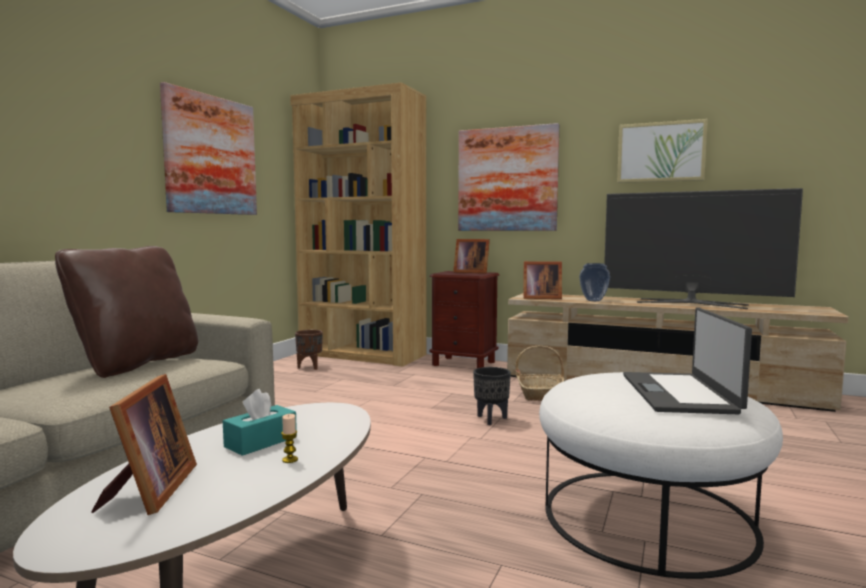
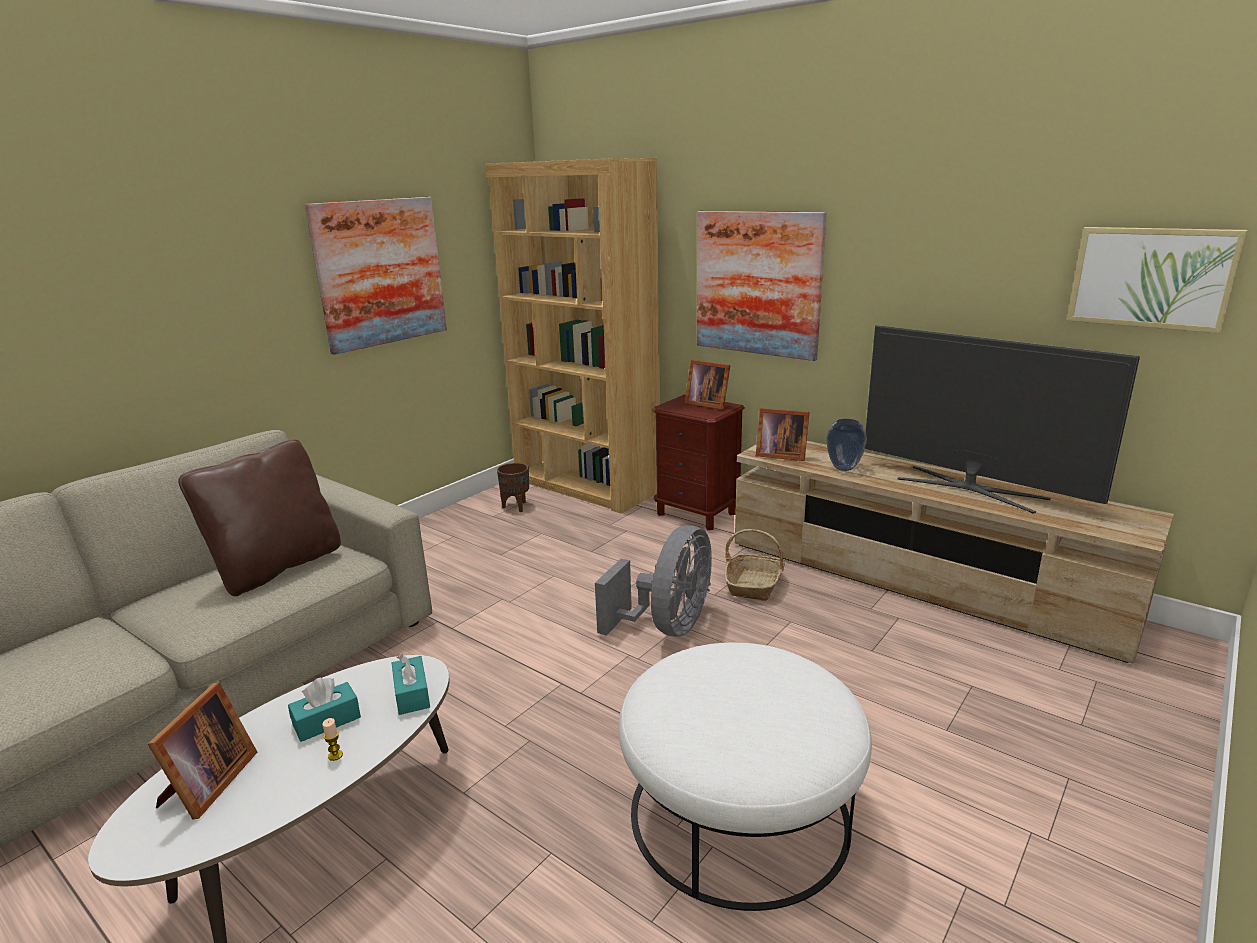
camera: 15 degrees right, 15 degrees up
black planter [473,367,511,425] -> grey fan [595,525,712,637]
picture [617,119,708,183] -> picture moved to [1067,227,1248,333]
laptop [623,307,752,414] -> none
none -> turquoise tissue box [392,654,430,715]

